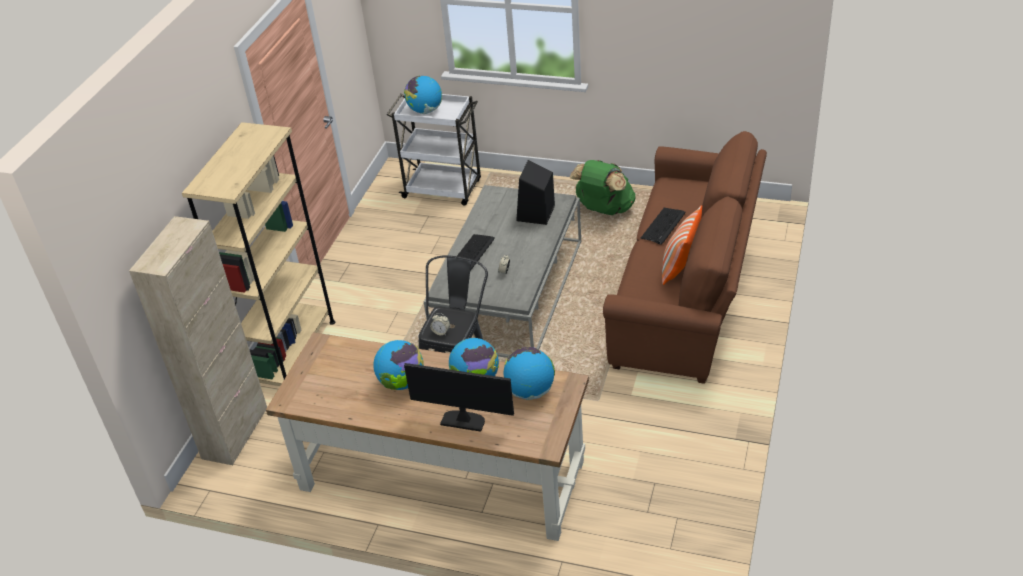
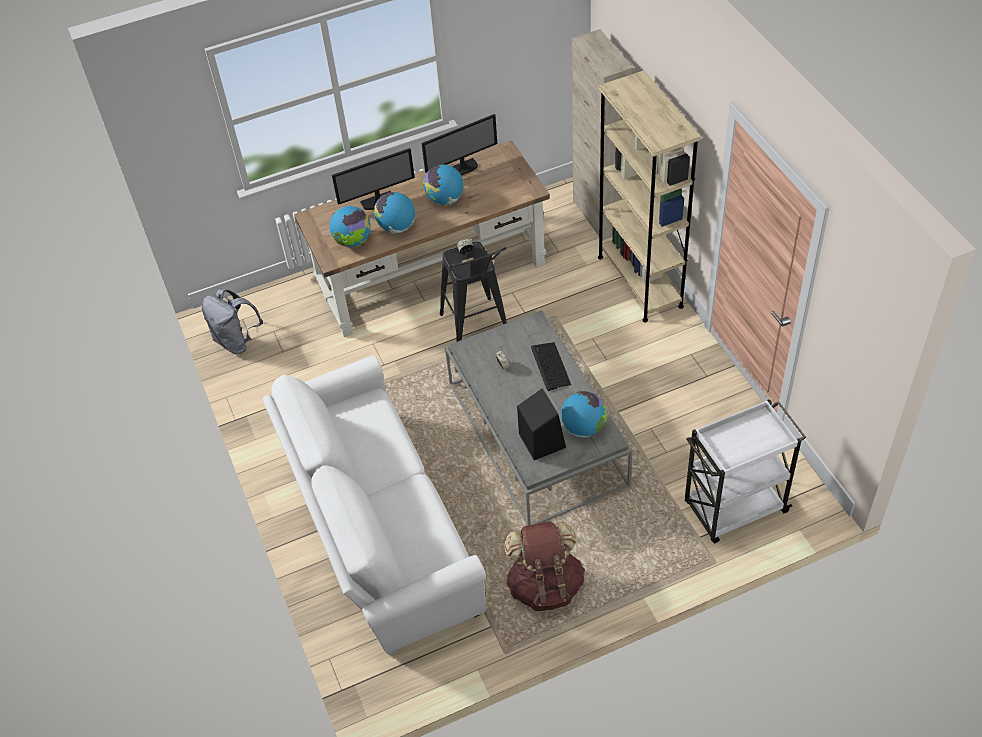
camera: 140 degrees right, 10 degrees up
globe [404,76,442,114] -> globe moved to [561,391,607,438]
green backpack [570,160,636,215] -> brown backpack [504,522,585,611]
brown sofa [603,131,767,384] -> white sofa [263,355,486,655]
keyboard [641,208,685,245] -> none
pillow [662,205,702,285] -> none
none -> grey backpack [202,289,263,354]
none -> monitor [421,114,497,176]

